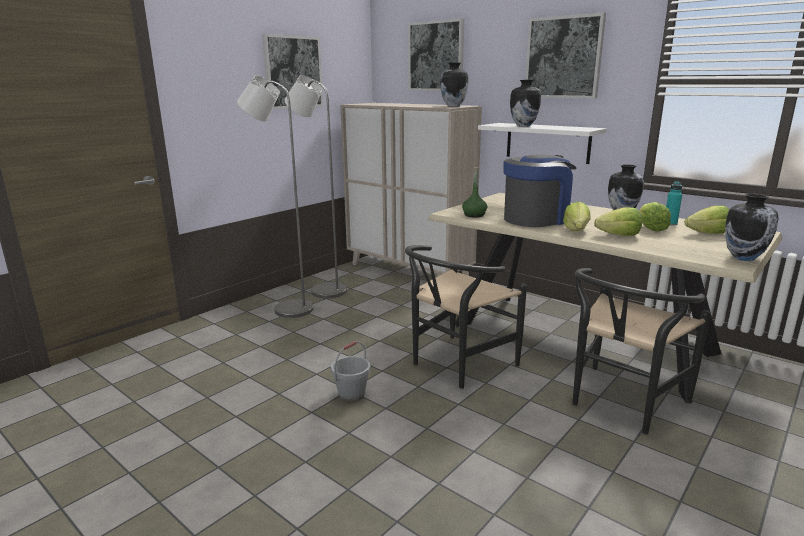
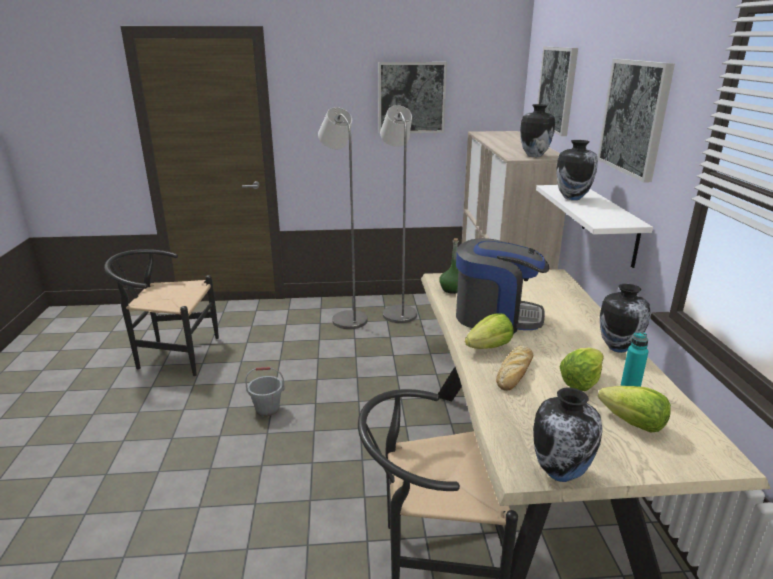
camera: 45 degrees right, 5 degrees up
black chair [405,245,527,389] -> black chair moved to [104,249,219,376]
lettuce [594,207,642,236] -> bread [496,346,533,391]

